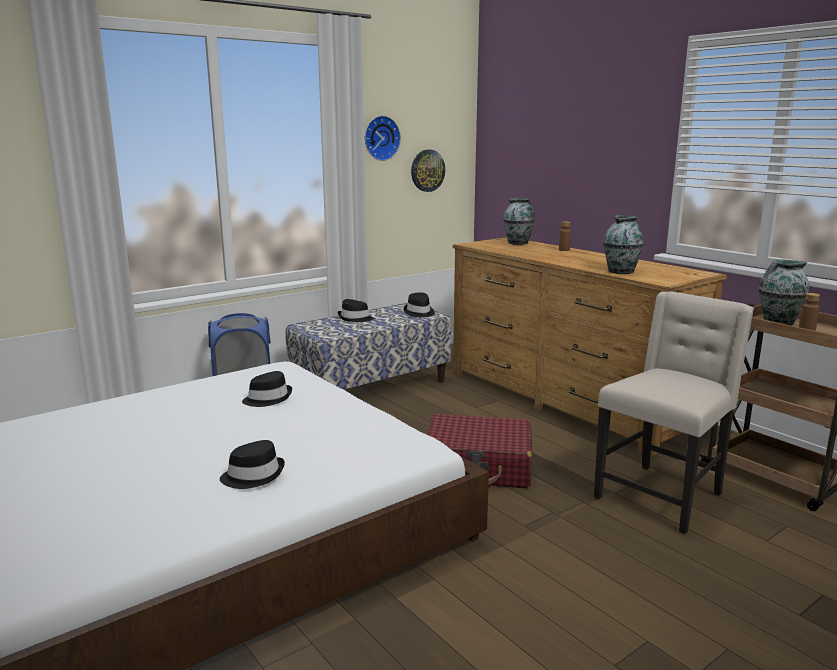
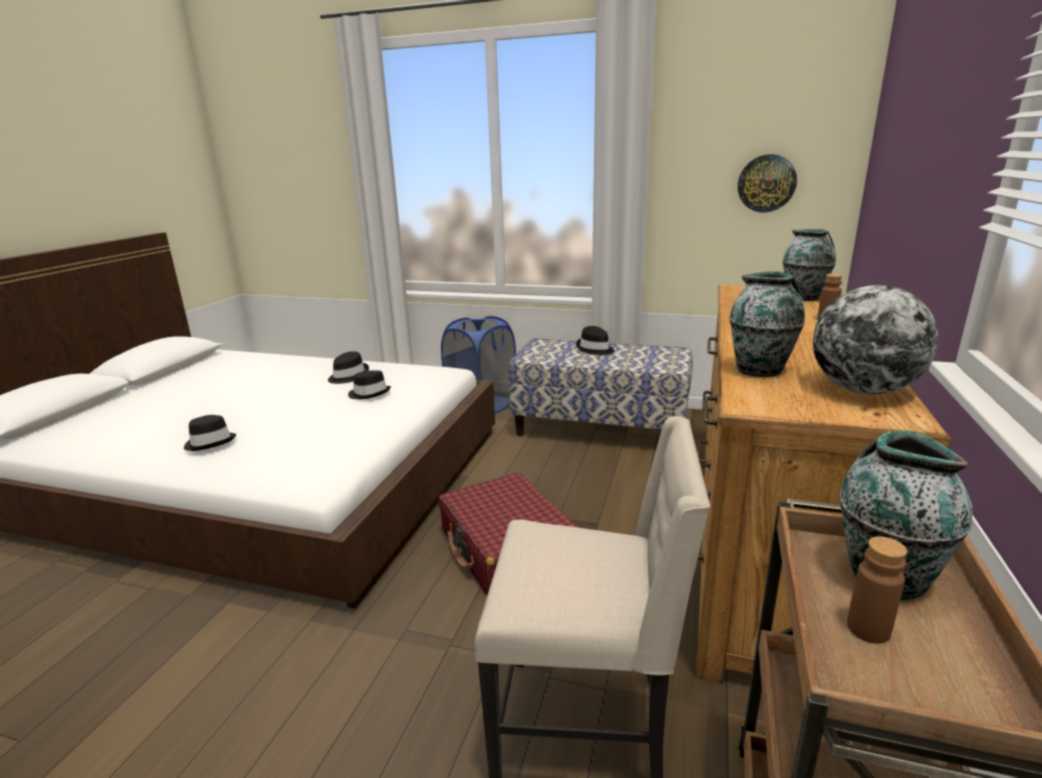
camera: 55 degrees right, 5 degrees up
wall clock [365,115,401,161] -> none
black hat [404,292,435,317] -> black hat moved to [328,351,369,384]
none -> globe [813,285,938,394]

